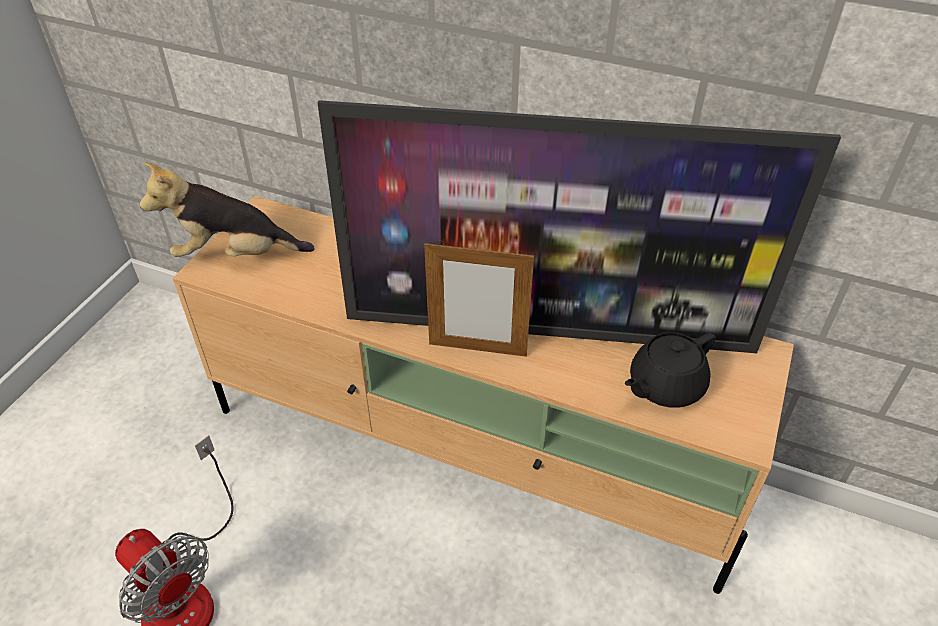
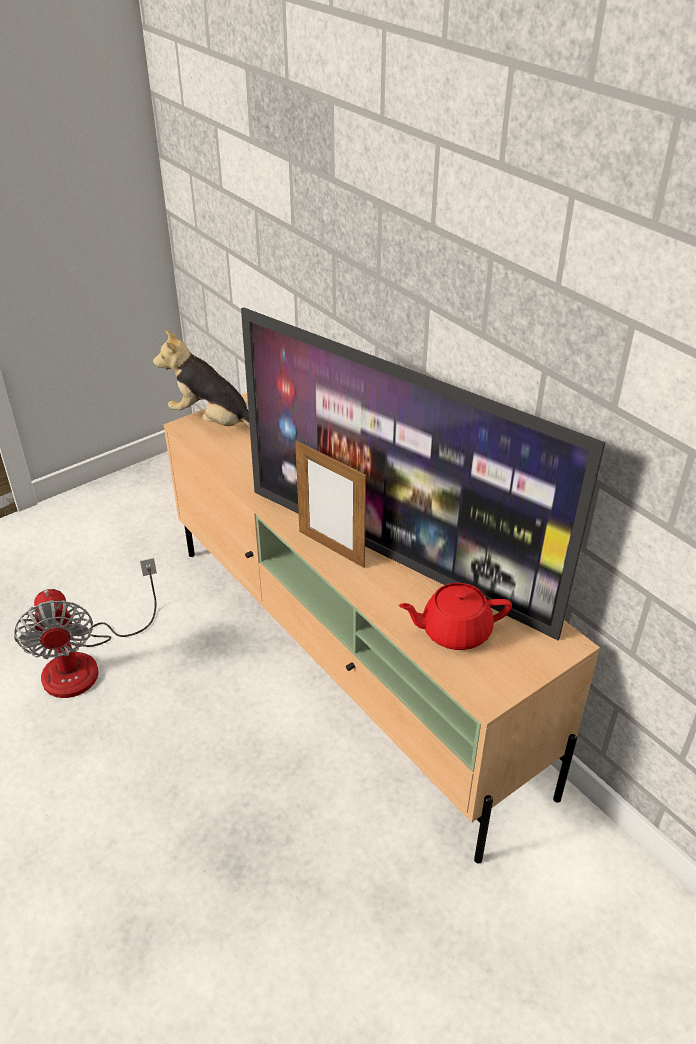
camera: 30 degrees right, 5 degrees down
black teapot [625,332,716,408] -> red teapot [399,583,512,650]

